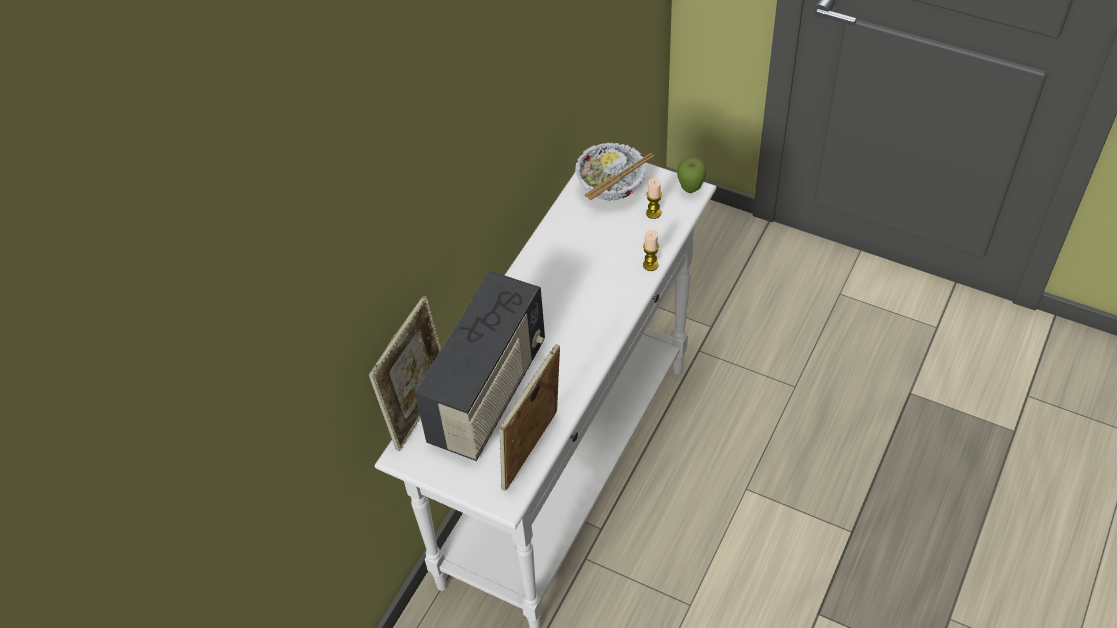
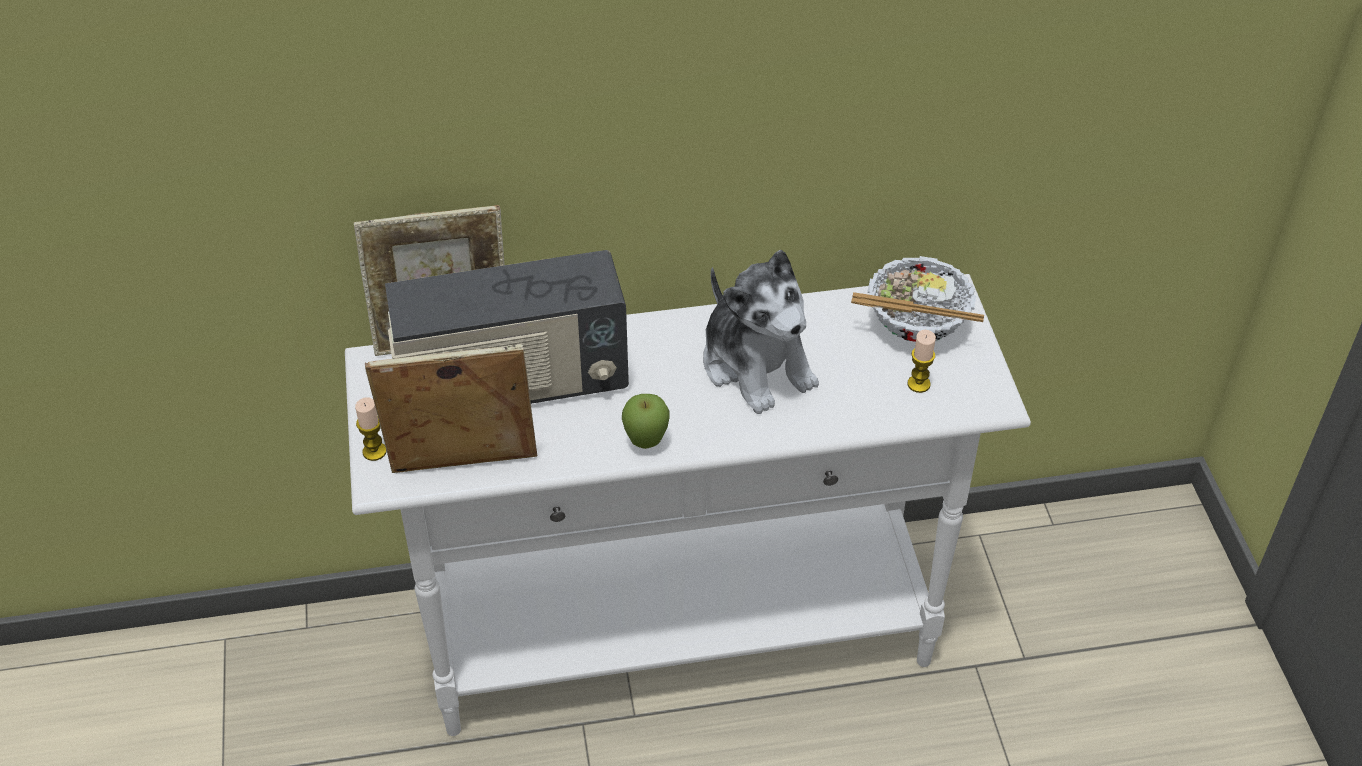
camera: 50 degrees right, 5 degrees down
candle [643,230,659,271] -> candle moved to [355,397,386,461]
apple [677,157,707,193] -> apple moved to [622,394,670,449]
none -> plush toy [703,250,819,414]

